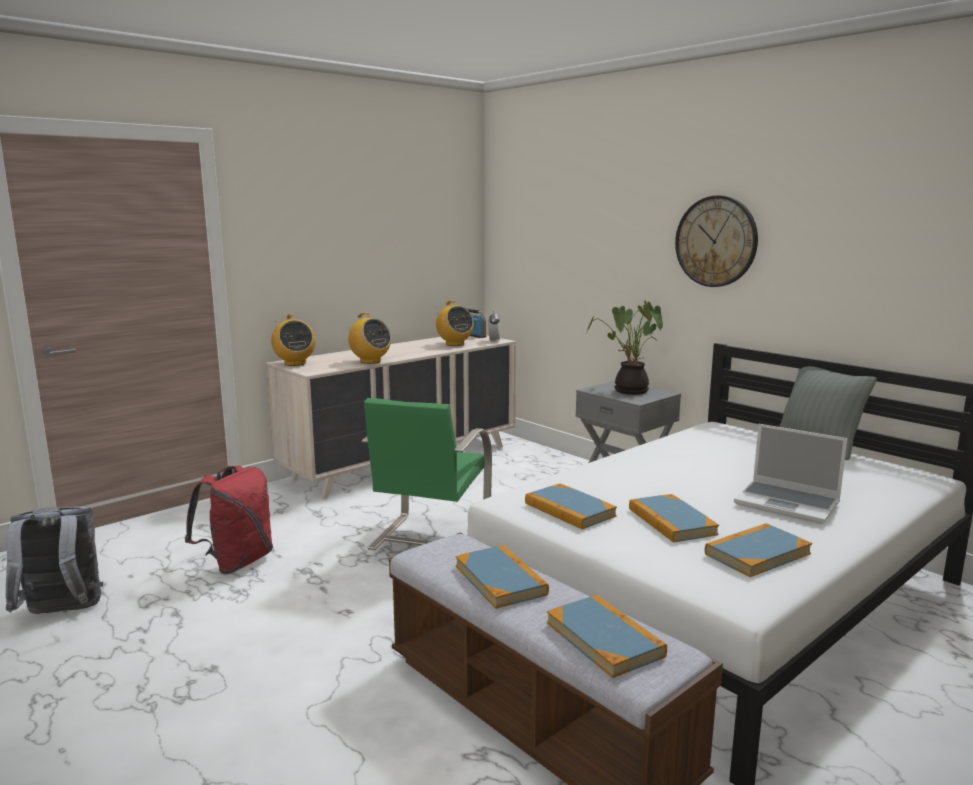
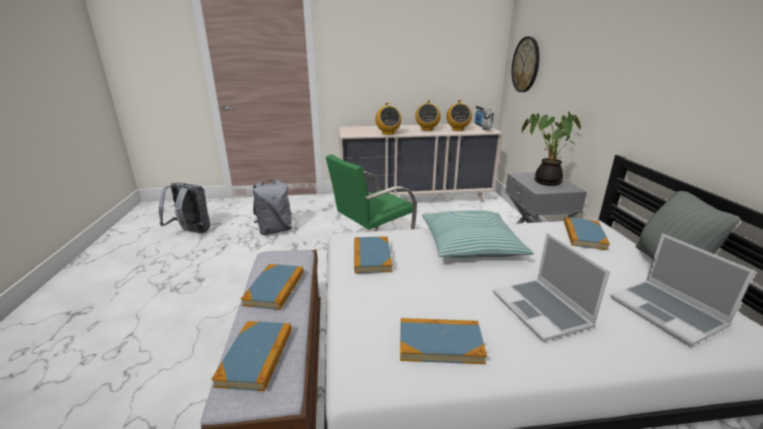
camera: 35 degrees right, 10 degrees up
red backpack [185,466,273,574] -> grey backpack [253,180,292,235]
radio [271,314,316,366] -> radio moved to [415,100,441,131]
book [629,494,719,543] -> book moved to [564,217,610,250]
wall clock [675,195,758,287] -> wall clock moved to [511,36,540,92]
none -> pillow [422,210,534,258]
none -> laptop [610,233,755,346]

